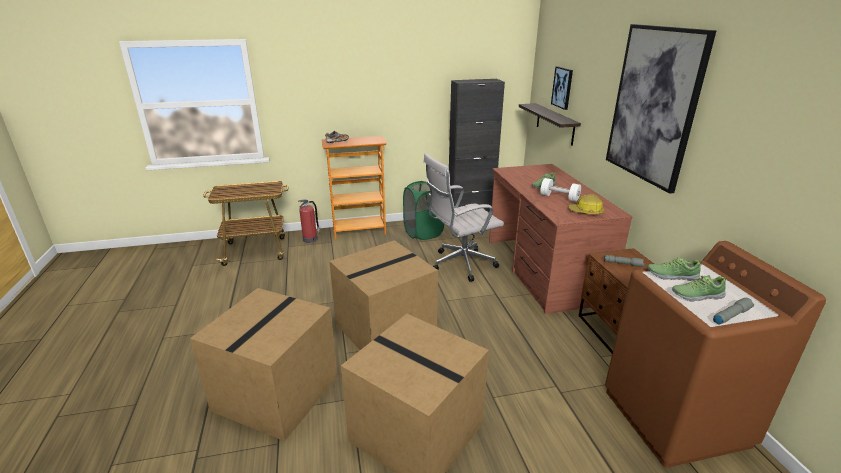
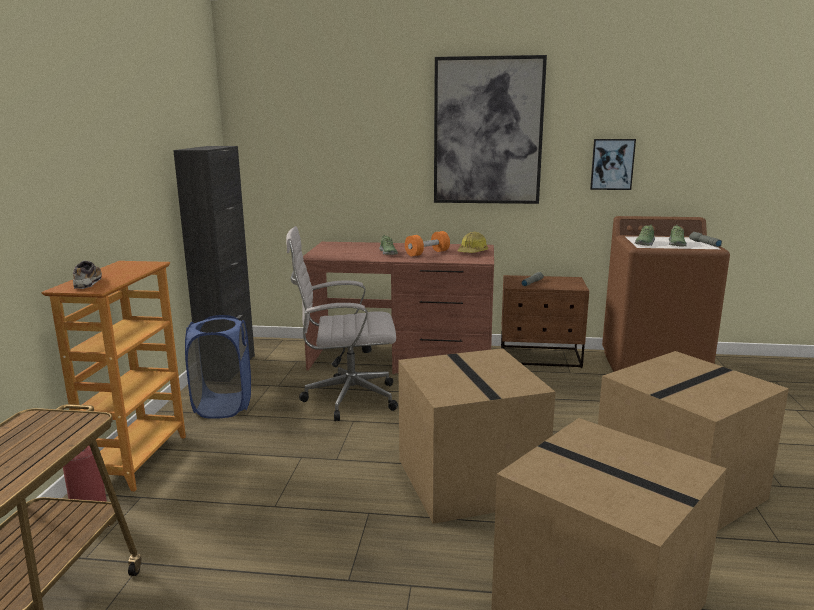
camera: 70 degrees left, 10 degrees down
green laundry basket [403,181,444,240] -> blue laundry basket [185,315,251,419]
white office chair [424,153,504,282] -> white office chair turned 90 degrees clockwise [286,226,398,421]
shelf [519,103,581,146] -> none
white dumbbell [540,178,581,202] -> orange dumbbell [405,231,450,256]
picture [551,66,573,110] -> picture moved to [590,139,636,190]

